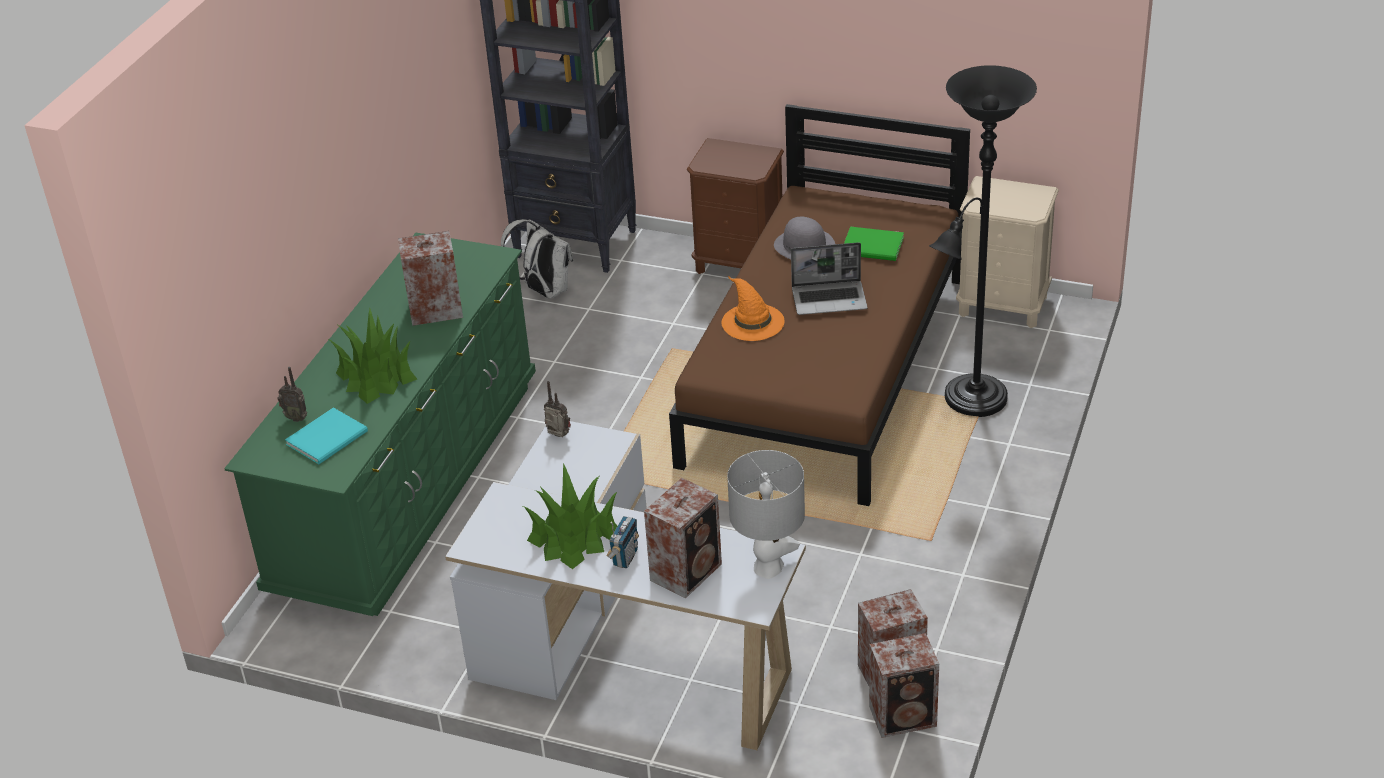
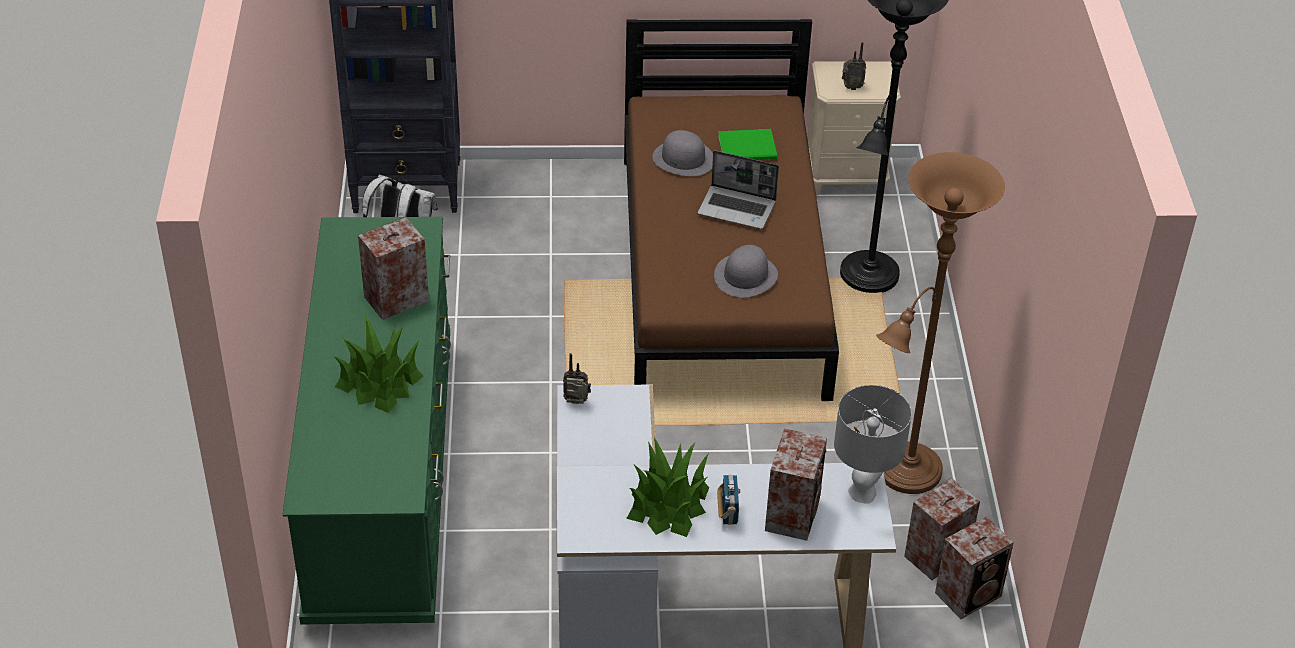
camera: 25 degrees left, 5 degrees up
radio [277,367,307,422] -> radio moved to [842,42,866,90]
turquoise book [285,408,368,464] -> none
brown nightstand [687,138,784,274] -> none
orange hat [722,276,784,341] -> none
laptop [791,242,868,315] -> laptop turned 45 degrees clockwise [698,150,779,229]
none -> grey hat [714,245,778,297]
none -> brown floor lamp [876,152,1005,494]

